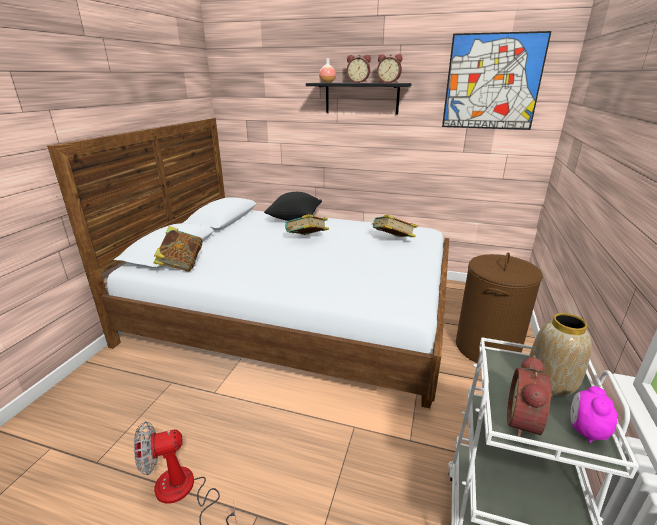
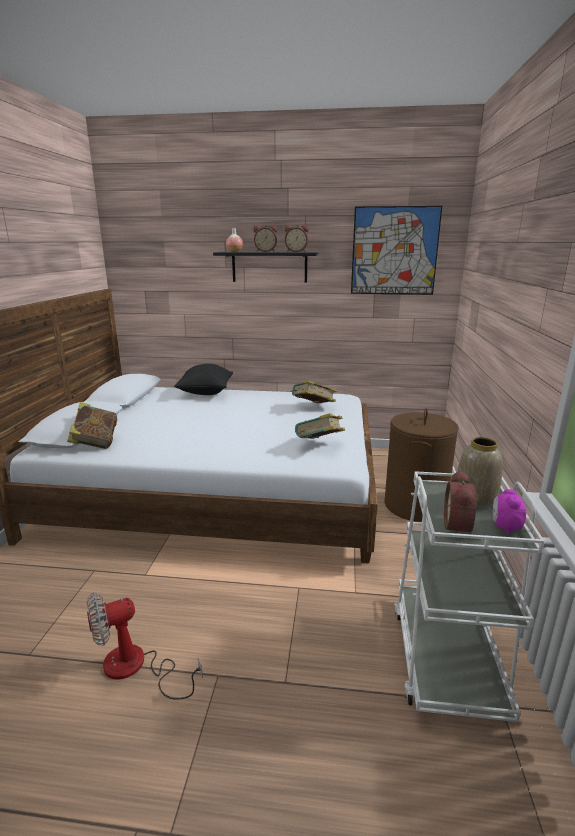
camera: 10 degrees left, 5 degrees down
book [285,214,329,235] -> book moved to [295,413,345,439]

